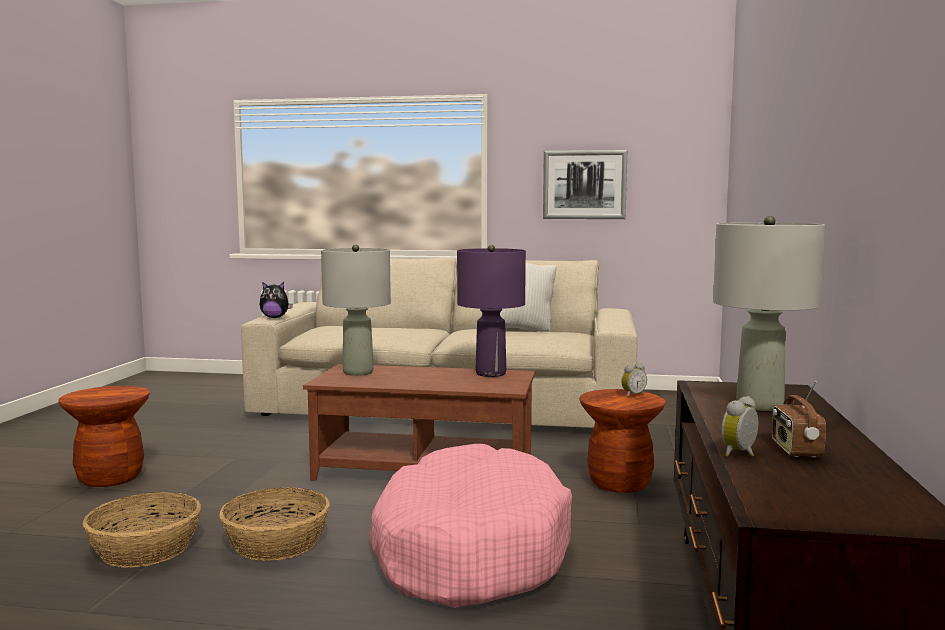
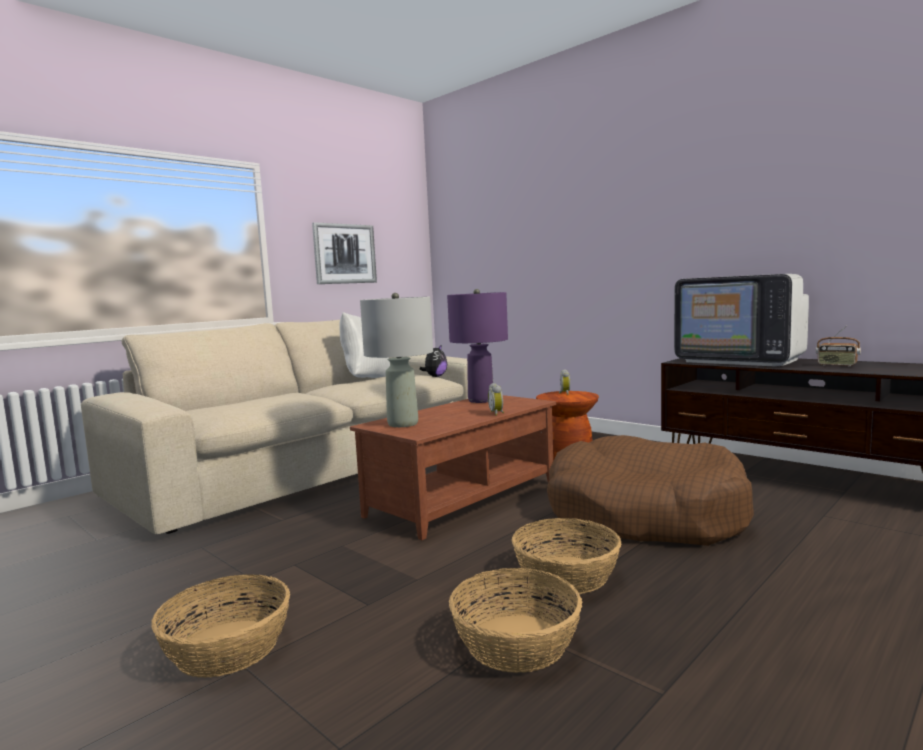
camera: 55 degrees left, 0 degrees up
brown stool [58,386,150,487] -> basket [151,574,290,678]
plush toy [260,282,293,318] -> plush toy moved to [420,344,447,377]
pink dog bed [369,444,572,608] -> brown dog bed [547,435,754,546]
grey table lamp [713,216,825,411] -> television [674,274,809,366]
alarm clock [721,396,758,457] -> alarm clock moved to [488,383,504,416]

